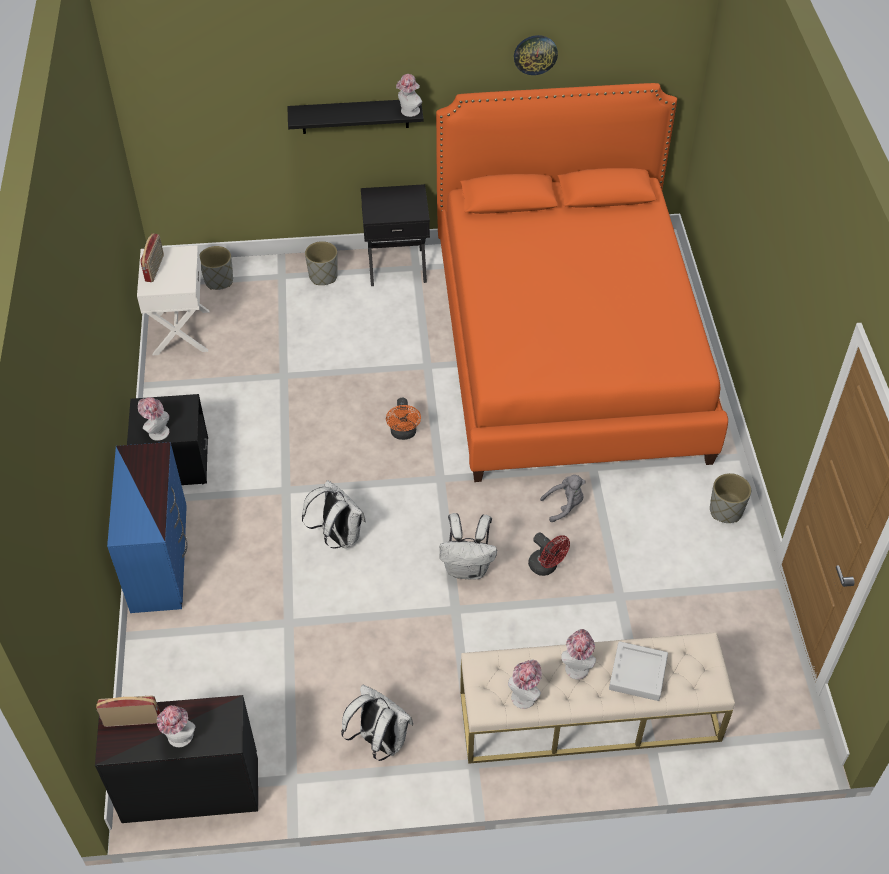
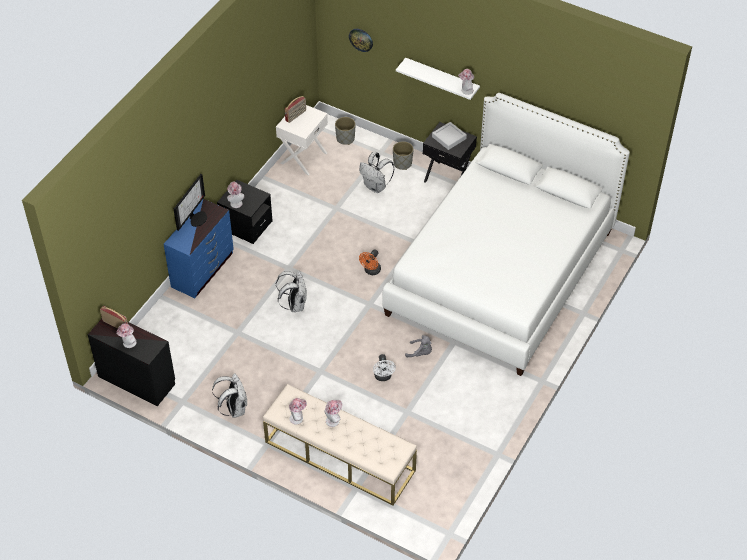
camera: 35 degrees right, 0 degrees up
black shelf [287,100,424,134] -> white shelf [396,58,480,100]
orange bed [436,83,728,482] -> white bed [382,93,630,376]
white backpack [439,513,497,580] -> white backpack moved to [359,152,394,193]
wall clock [514,35,558,75] -> wall clock moved to [349,29,373,52]
red fan [528,533,570,576] -> white fan [373,354,396,381]
grey tray [609,641,668,701] -> grey tray moved to [432,122,467,150]
grey planter [710,473,751,523] -> none
none -> monitor [174,174,207,231]

